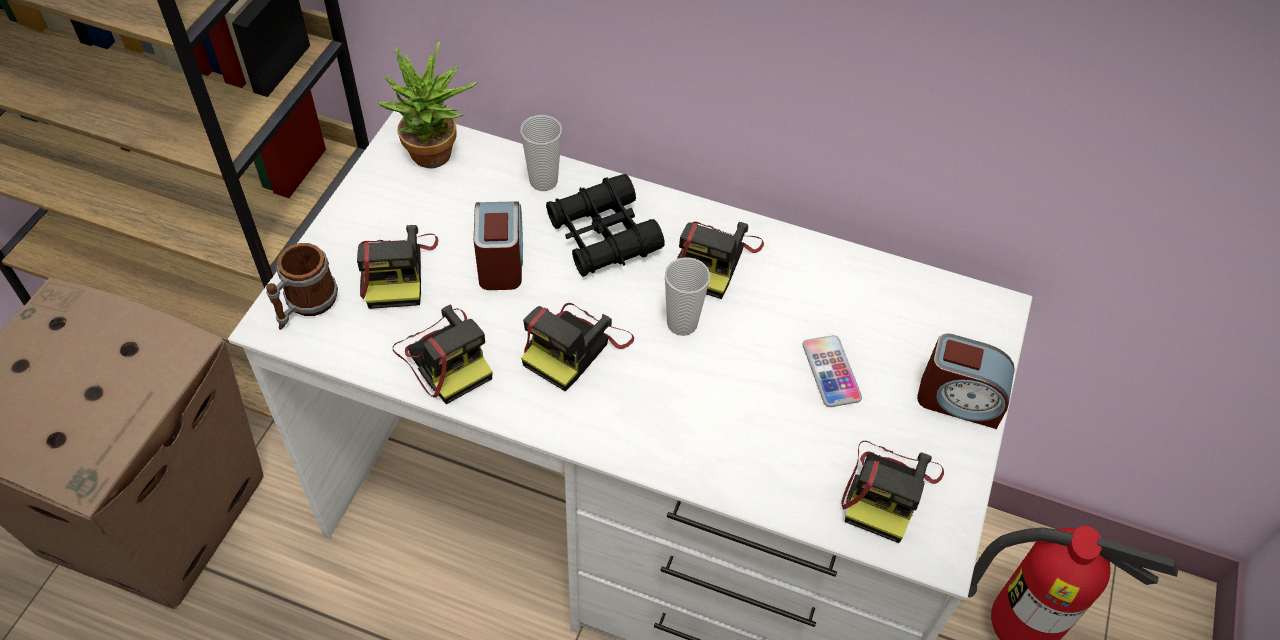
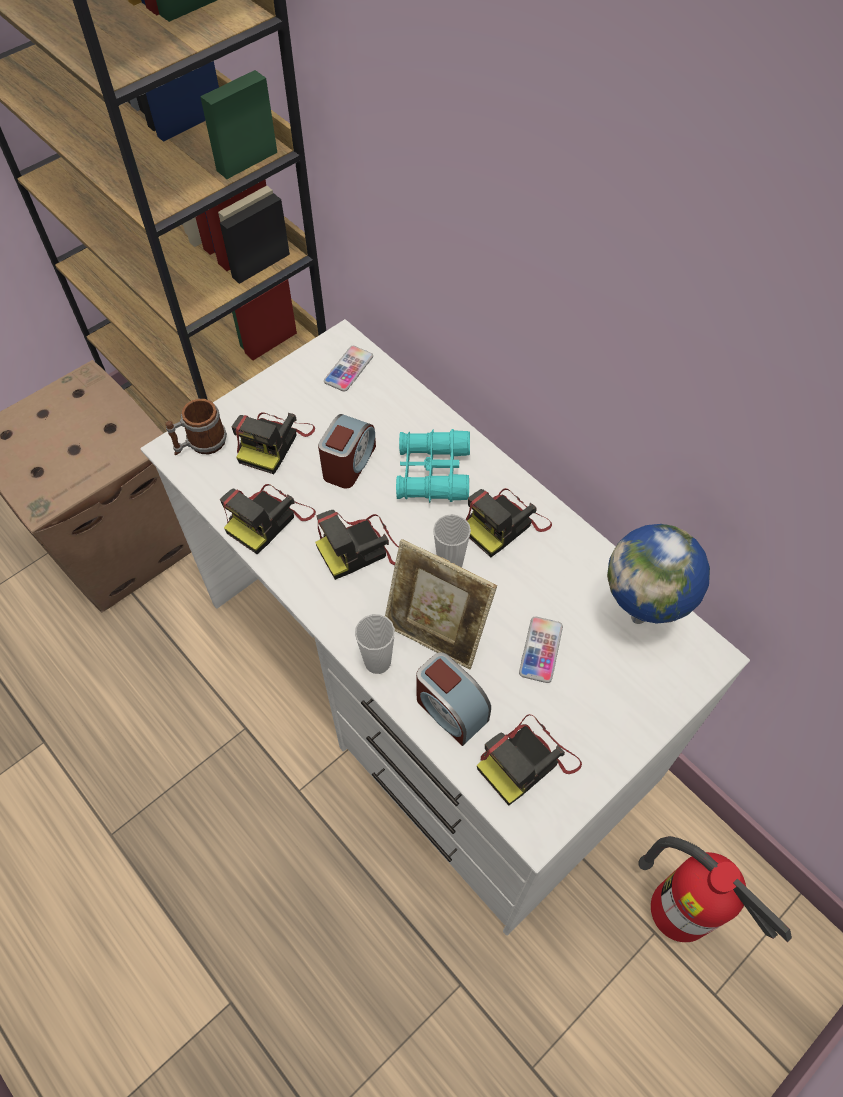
camera: 30 degrees right, 5 degrees up
potted plant [378,41,478,168] -> phone [324,346,373,392]
camera [393,305,493,404] -> camera turned 45 degrees clockwise [220,484,316,554]
cup [521,115,562,191] -> cup moved to [355,614,395,674]
black binoculars [546,174,665,277] -> turquoise binoculars [396,429,470,503]
alarm clock [917,333,1015,429] -> alarm clock moved to [416,652,491,746]
none -> picture frame [385,539,497,669]
none -> globe [607,524,710,624]

